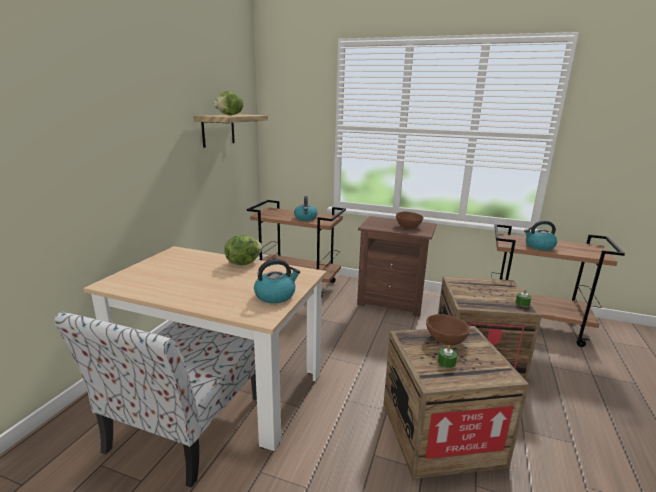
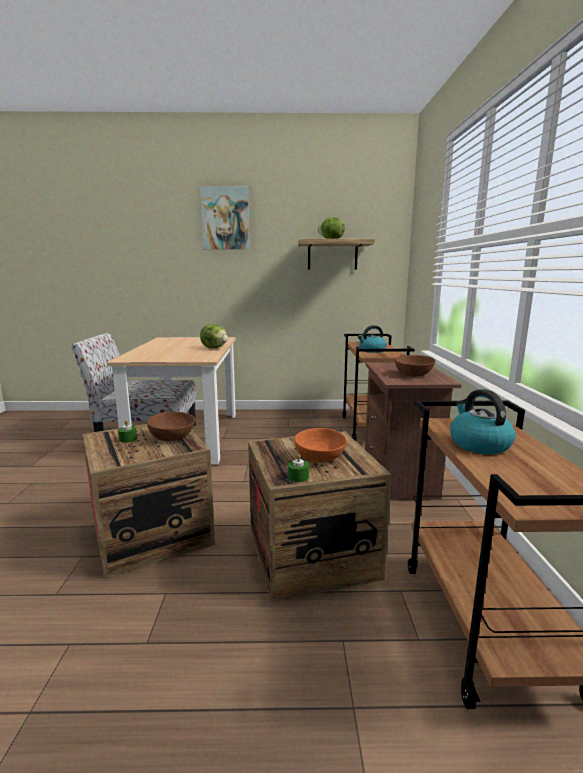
camera: 70 degrees right, 5 degrees down
kettle [254,259,300,303] -> none
none -> picture [200,186,250,250]
none -> orange bowl [294,428,347,463]

